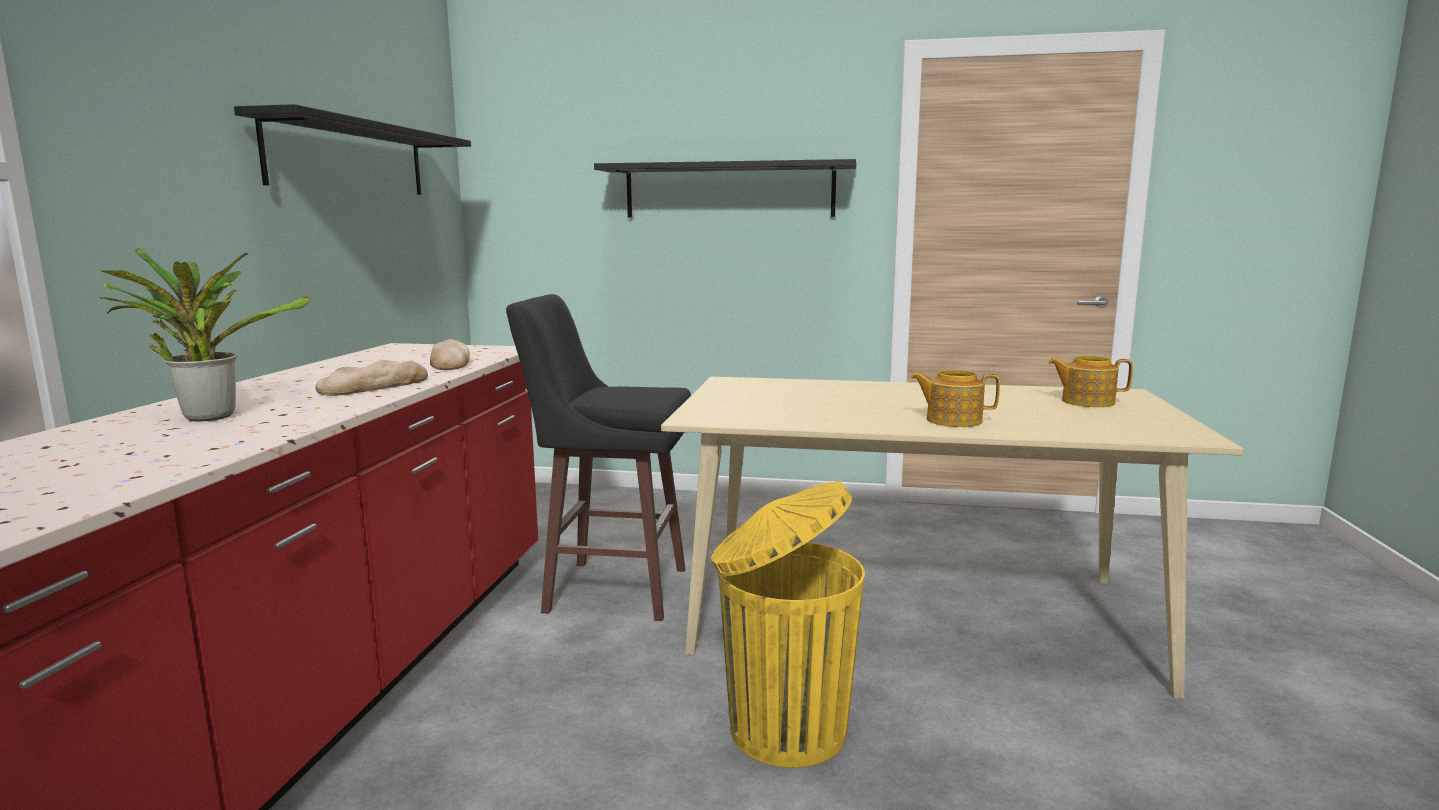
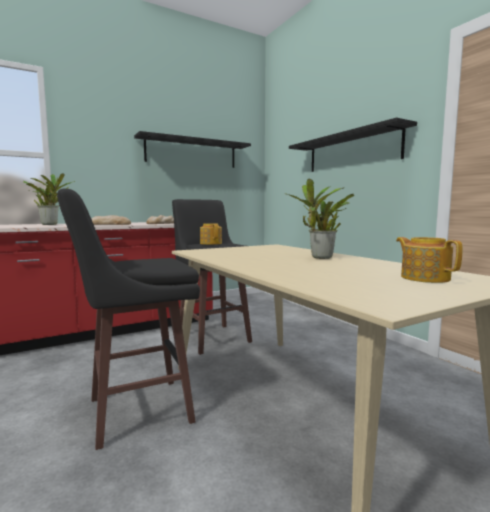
camera: 50 degrees right, 5 degrees down
yellow trash can [711,481,865,768] -> black stool [57,188,200,450]
teapot [911,370,1000,427] -> teapot moved to [200,223,222,245]
none -> potted plant [285,179,354,259]

